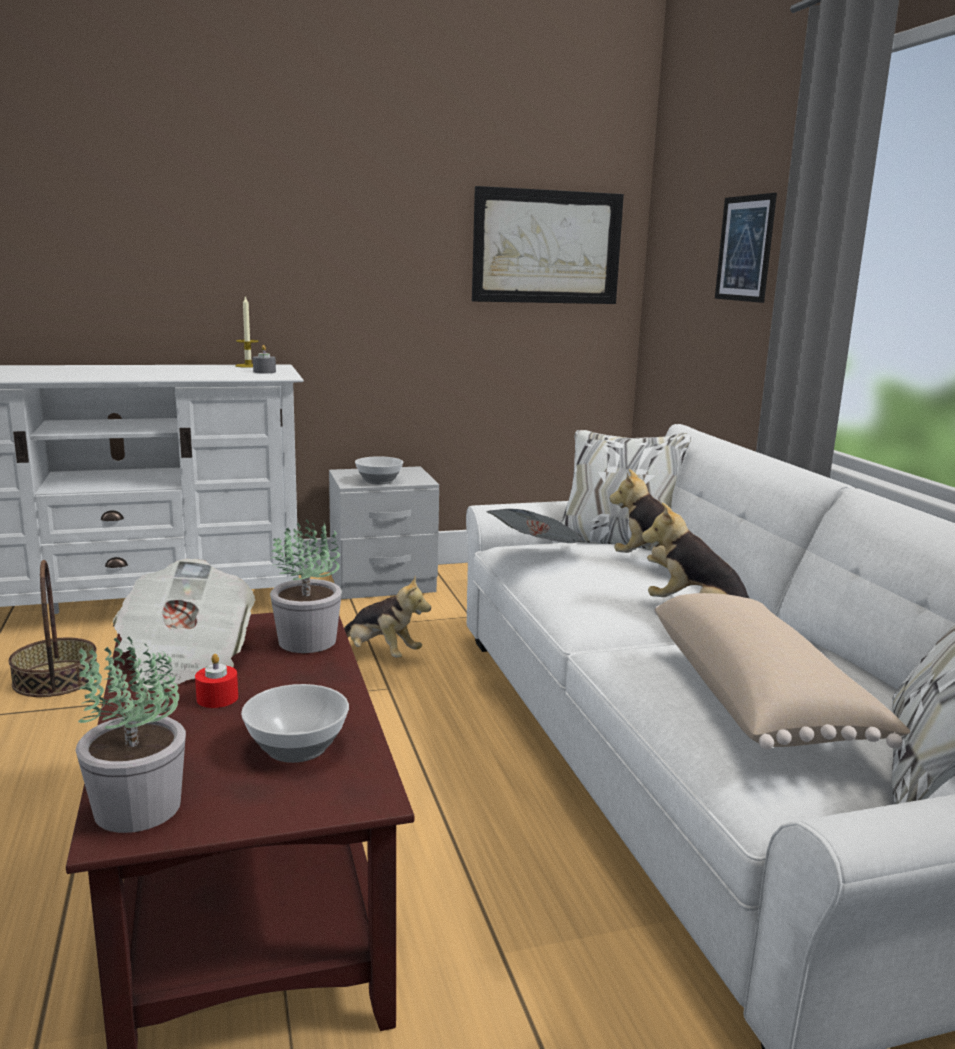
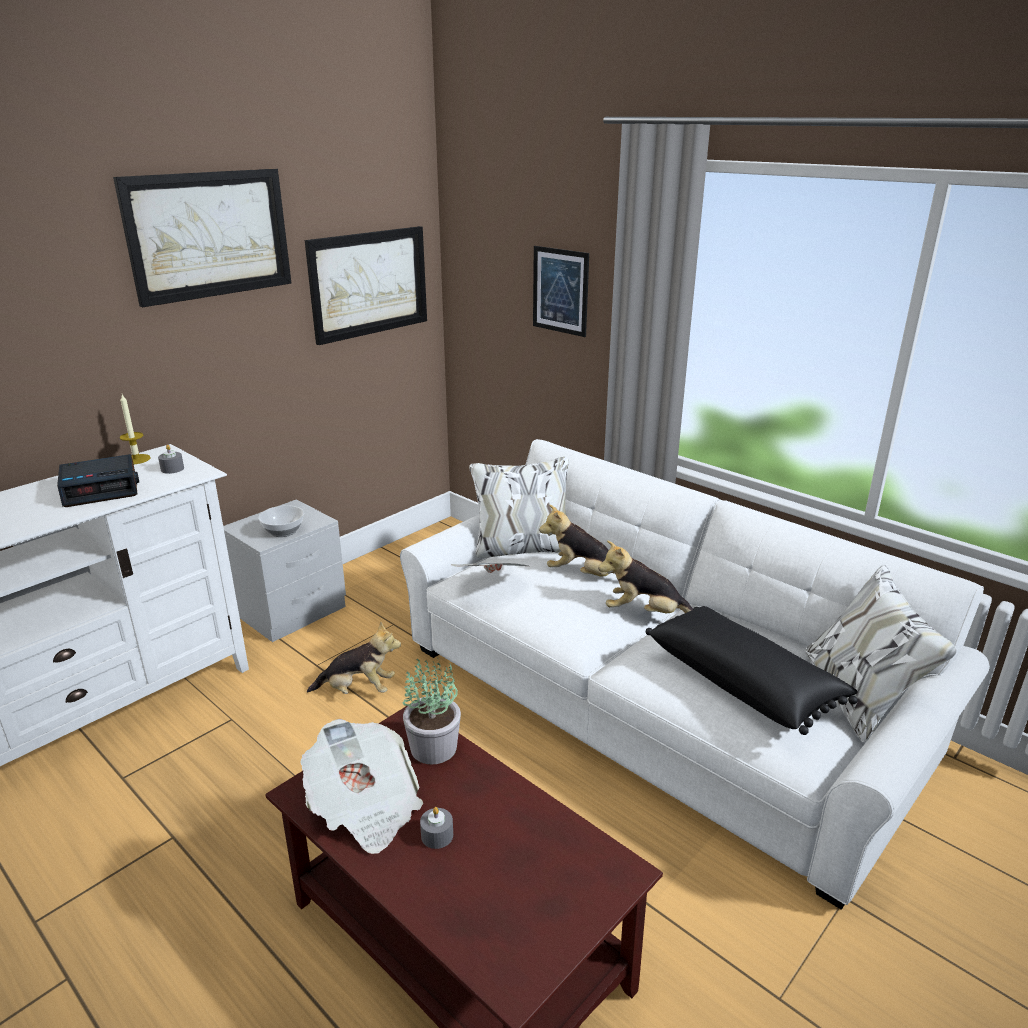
camera: 30 degrees left, 10 degrees up
basket [9,560,97,697] -> none
potted plant [75,637,186,833] -> none
red candle [195,654,238,708] -> grey candle [420,807,453,849]
bowl [241,684,349,763] -> none
beige pillow [654,593,910,750] -> black pillow [646,606,858,735]
none -> alarm clock [57,454,139,507]
none -> picture [113,169,291,307]

